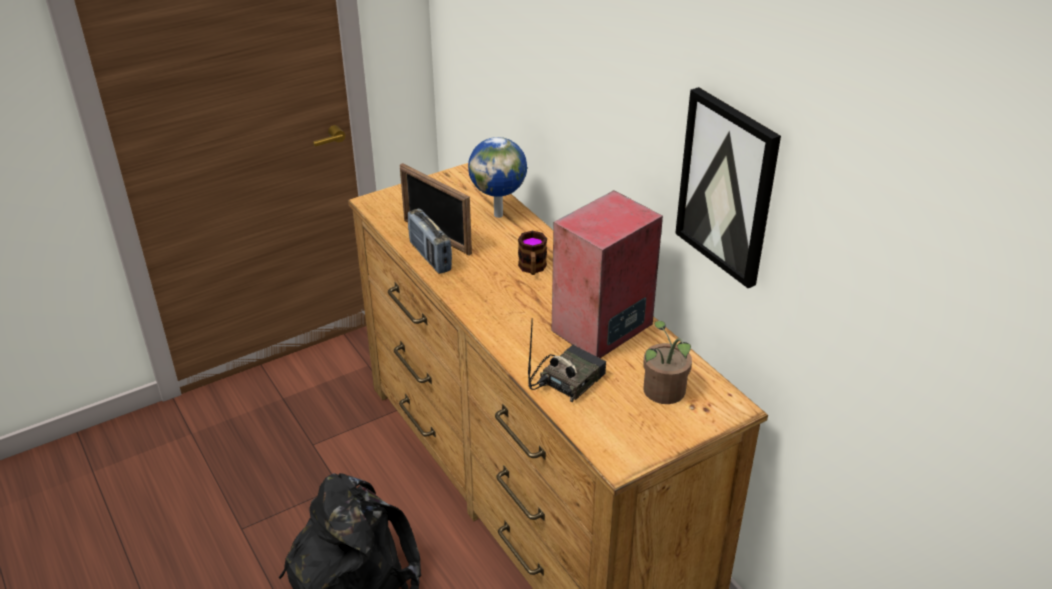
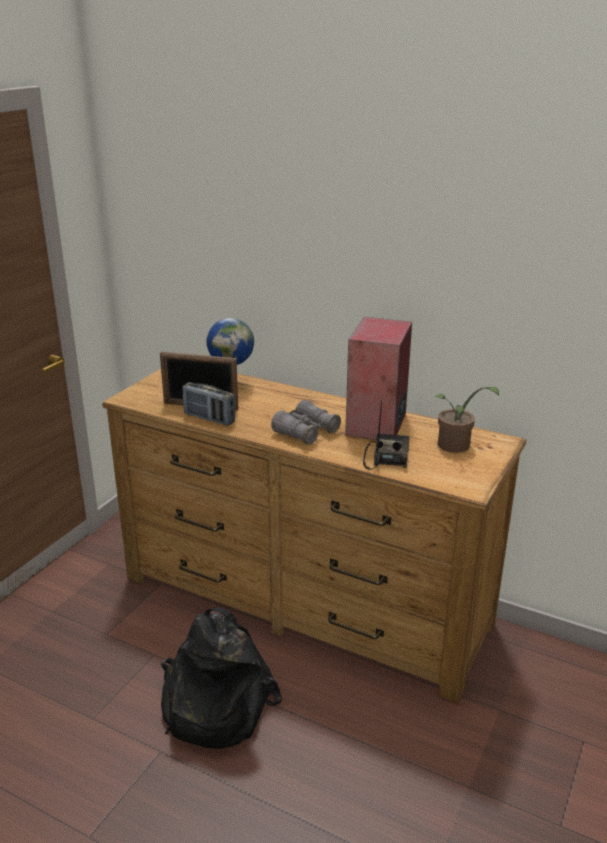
camera: 30 degrees left, 10 degrees down
mug [518,231,547,275] -> none
picture [675,87,781,288] -> none
none -> grey binoculars [271,400,341,445]

